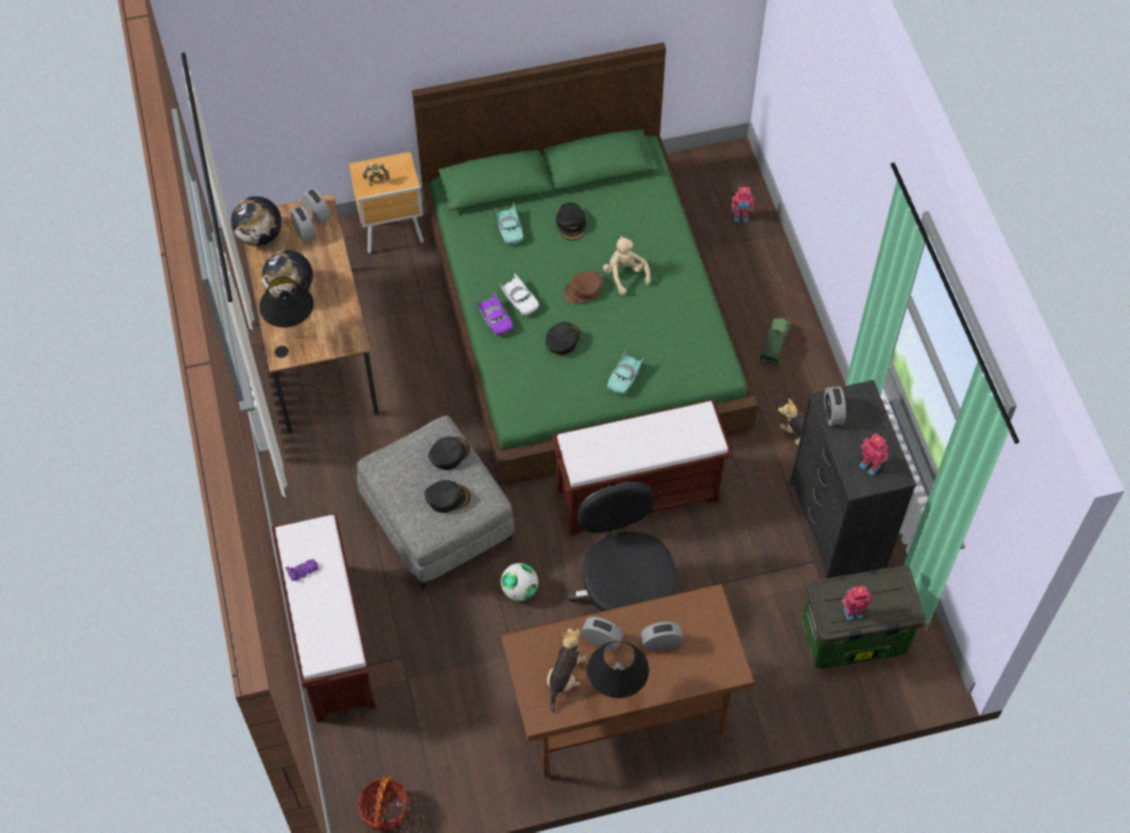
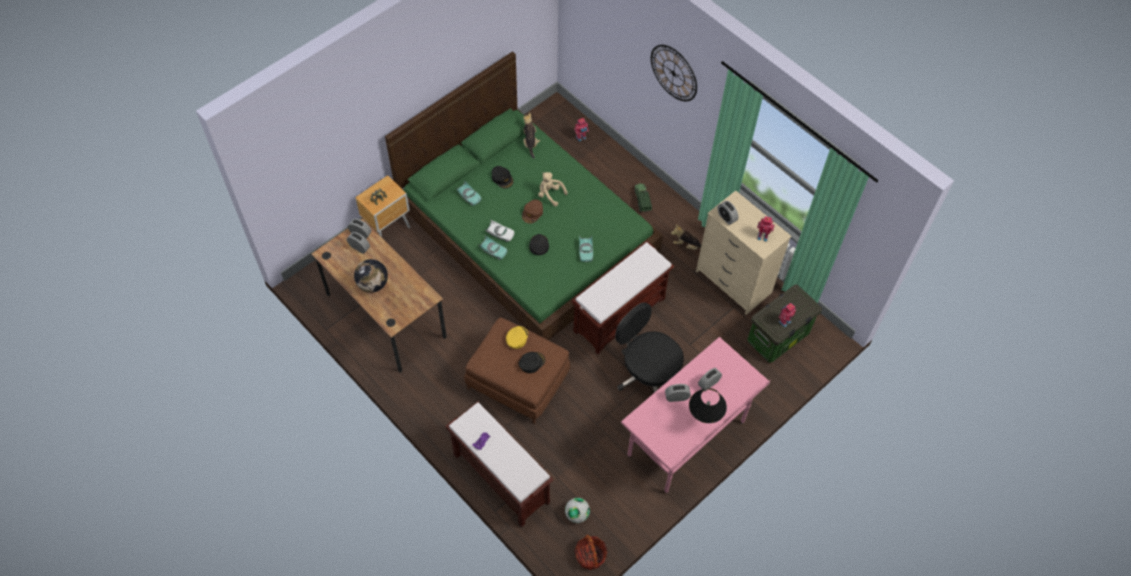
camera: 30 degrees left, 0 degrees up
globe [231,196,282,246] -> none
black table lamp [259,277,314,337] -> none
grey ottoman [357,415,514,590] -> brown ottoman [464,317,570,424]
black cap [428,437,470,470] -> yellow cap [506,326,528,349]
purple toy car [475,292,513,336] -> turquoise toy car [479,236,507,260]
football [501,563,538,601] -> football moved to [565,498,590,523]
brown desk [501,584,755,778] -> pink desk [621,337,771,493]
plush toy [547,628,586,713] -> plush toy moved to [523,112,540,159]
black dresser [790,380,916,579] -> beige dresser [696,191,792,315]
none -> wall clock [651,45,697,102]

